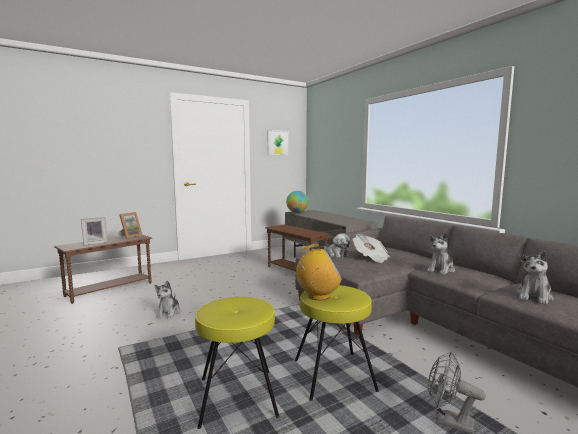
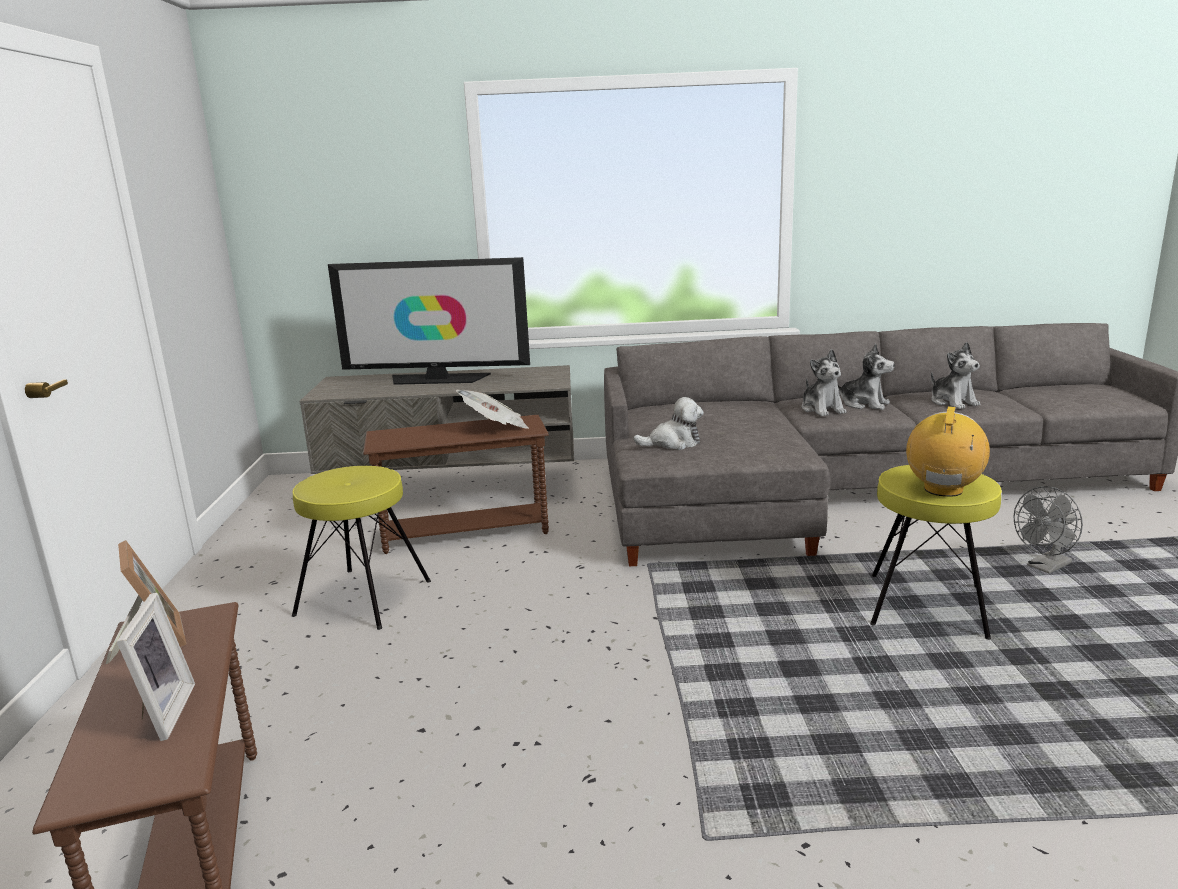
camera: 60 degrees left, 10 degrees up
plush toy [154,281,180,319] -> plush toy moved to [838,344,895,410]
yellow stool [195,297,280,429] -> yellow stool moved to [292,466,431,630]
picture [268,130,289,155] -> none
globe [286,191,308,213] -> none
newspaper [353,234,390,263] -> newspaper moved to [456,390,530,429]
none -> television [328,257,530,385]

